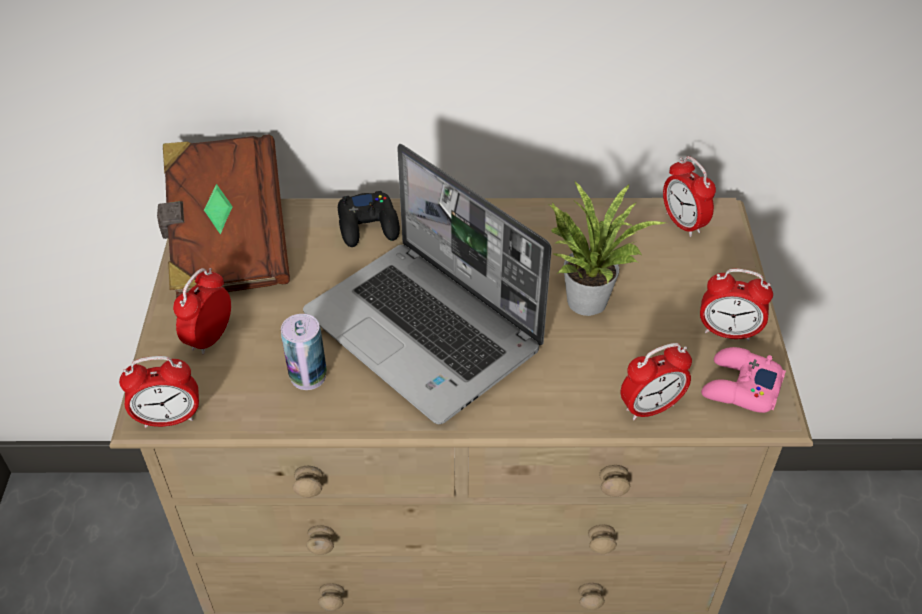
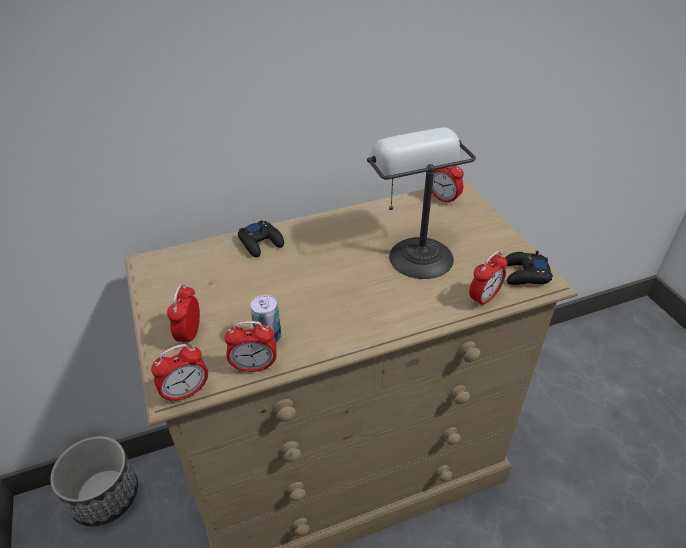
camera: 20 degrees left, 5 degrees down
brown book [157,134,290,298] -> none
laptop [303,144,552,424] -> none
potted plant [549,181,665,316] -> table lamp [367,127,476,279]
alarm clock [700,268,773,341] -> alarm clock moved to [225,321,277,372]
pink game controller [701,347,786,413] -> black game controller [505,251,553,285]
none -> planter [50,436,138,526]

